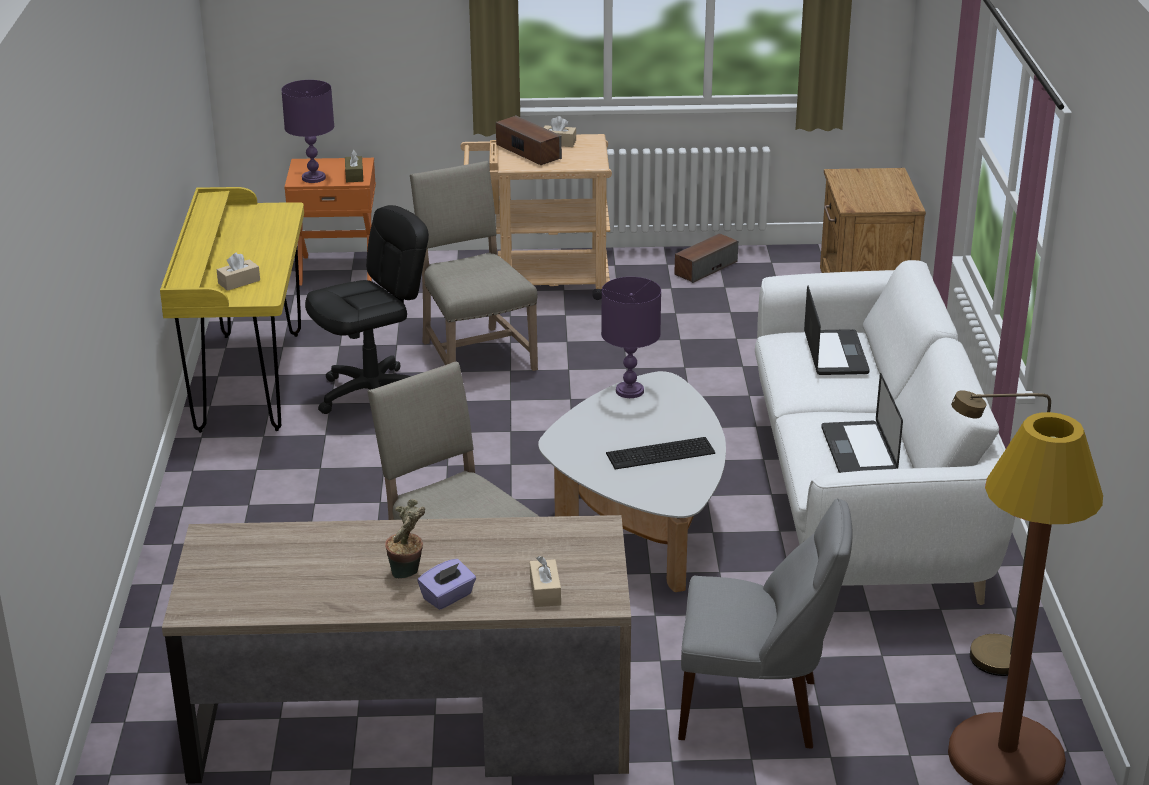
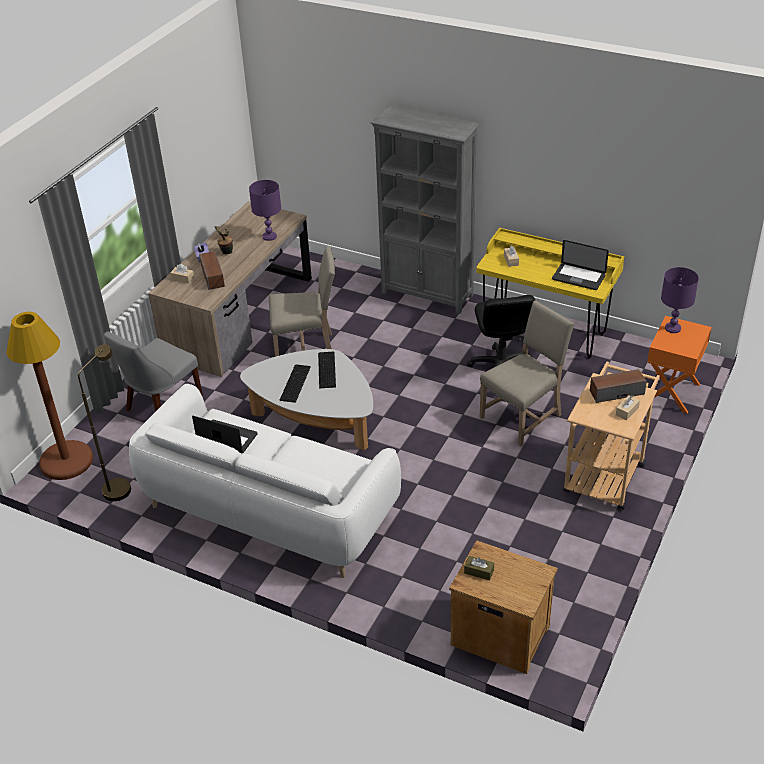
camera: 120 degrees right, 10 degrees up
brown tissue box [345,150,363,182] -> brown tissue box moved to [464,556,494,580]
beige chair [410,161,538,371] -> beige chair turned 45 degrees counterclockwise [480,301,575,447]
purple table lamp [601,277,661,398] -> purple table lamp moved to [249,180,281,241]
speaker [674,233,738,283] -> speaker moved to [199,251,225,290]
laptop [804,286,870,375] -> laptop moved to [552,240,609,290]
none -> keyboard [318,352,336,388]
none -> grey bookcase [371,105,480,314]

